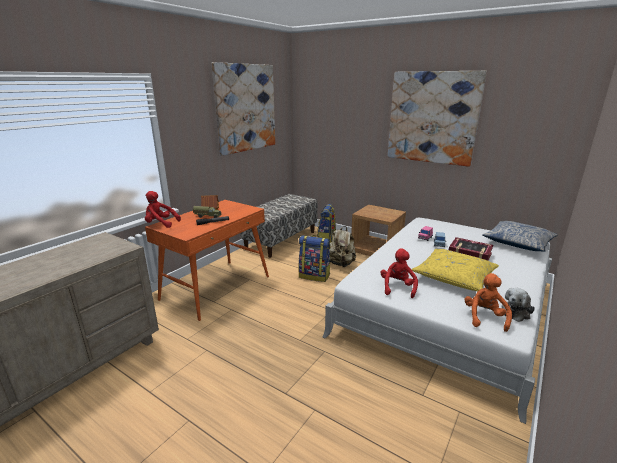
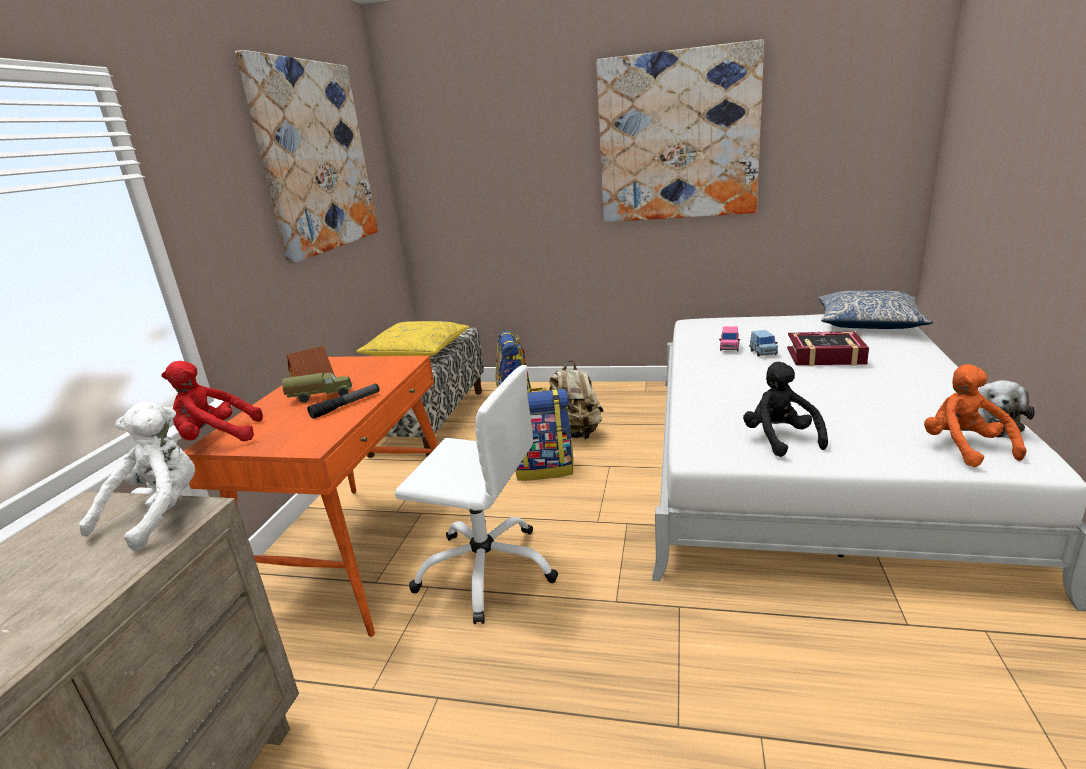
camera: 20 degrees left, 0 degrees up
brown nightstand [351,205,406,256] -> none
red plush toy [381,248,418,298] -> black plush toy [743,362,828,457]
yellow pillow [411,249,499,291] -> yellow pillow moved to [356,321,469,357]
none -> white plush toy [79,401,195,551]
none -> white office chair [395,365,558,624]

